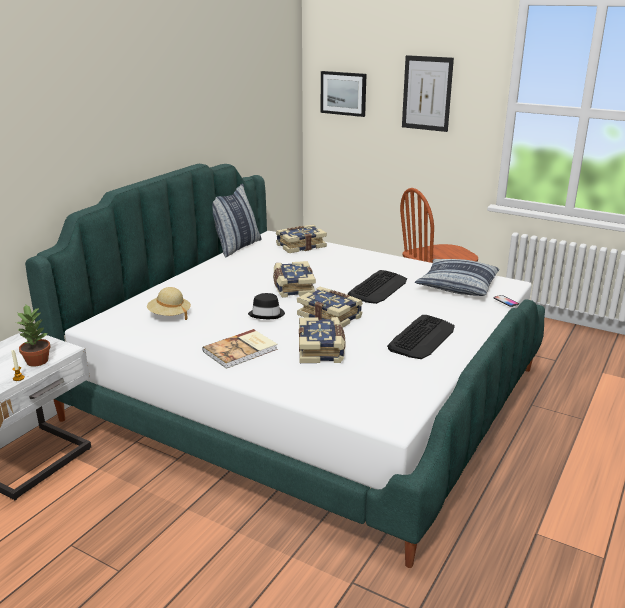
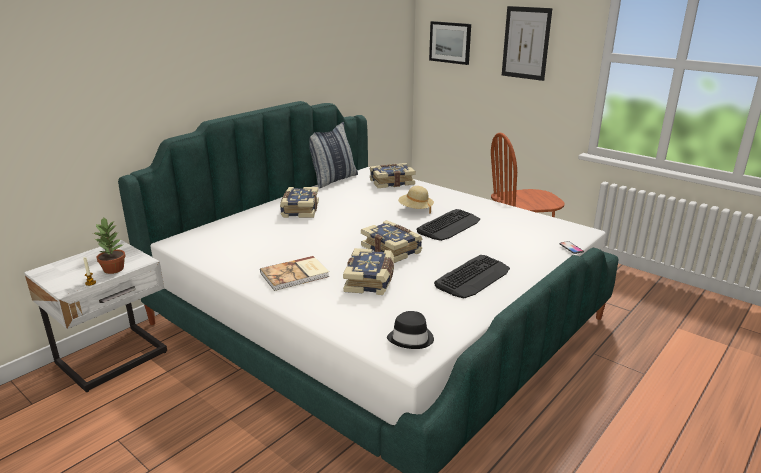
camera: 10 degrees right, 0 degrees up
beige hat [147,287,191,320] -> beige hat moved to [398,186,434,214]
black hat [248,293,285,319] -> black hat moved to [387,311,434,349]
book [273,261,316,298] -> book moved to [280,187,319,218]
pillow [415,259,499,296] -> none

